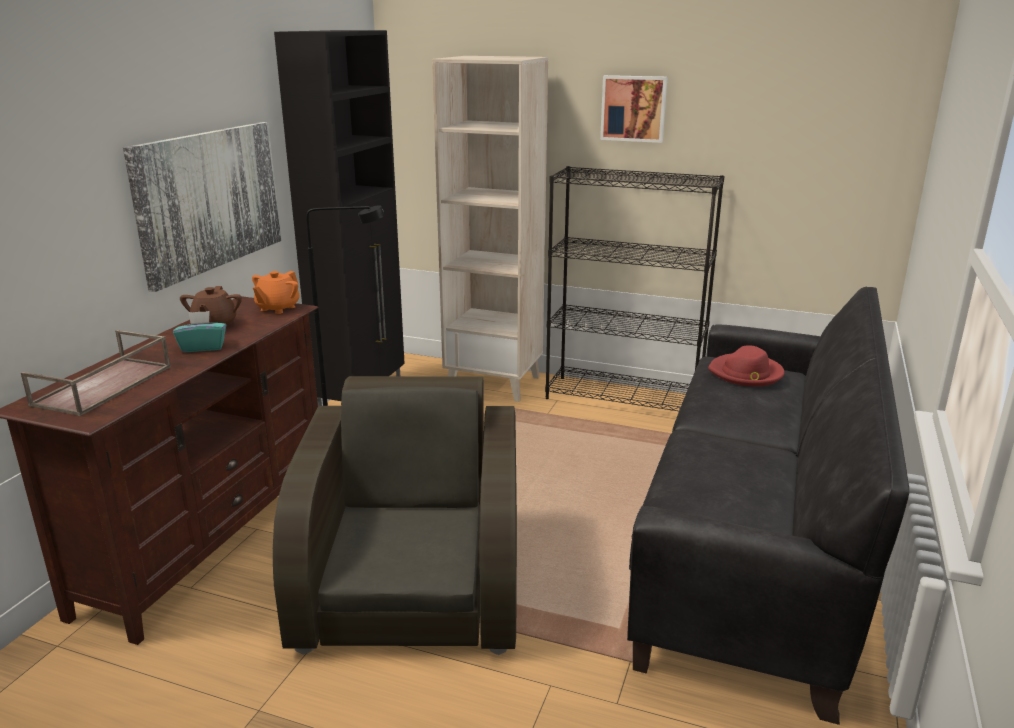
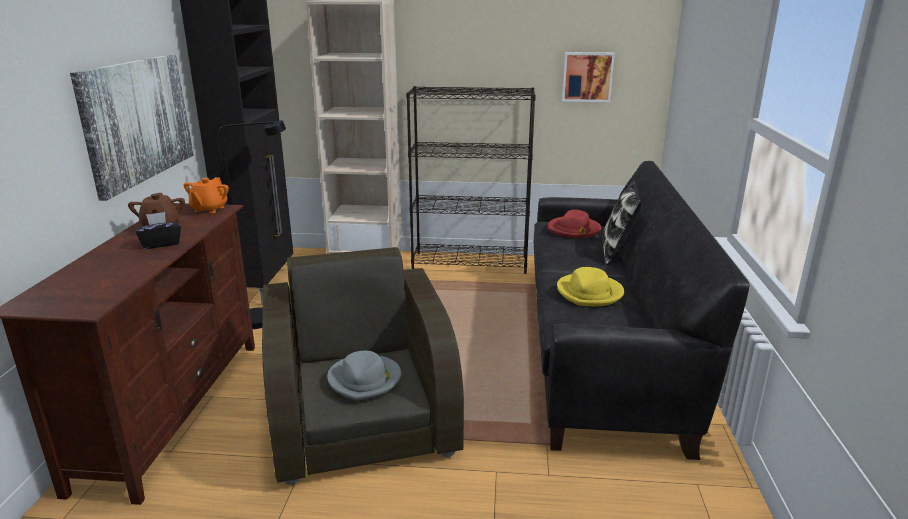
camera: 15 degrees left, 0 degrees up
brown tray [21,330,171,416] -> none
turquoise tissue box [173,311,226,352] -> black tissue box [136,212,181,249]
picture [600,75,667,143] -> picture moved to [562,52,615,102]
none -> grey hat [327,351,402,401]
none -> yellow hat [557,267,624,306]
none -> pillow [603,180,642,265]

